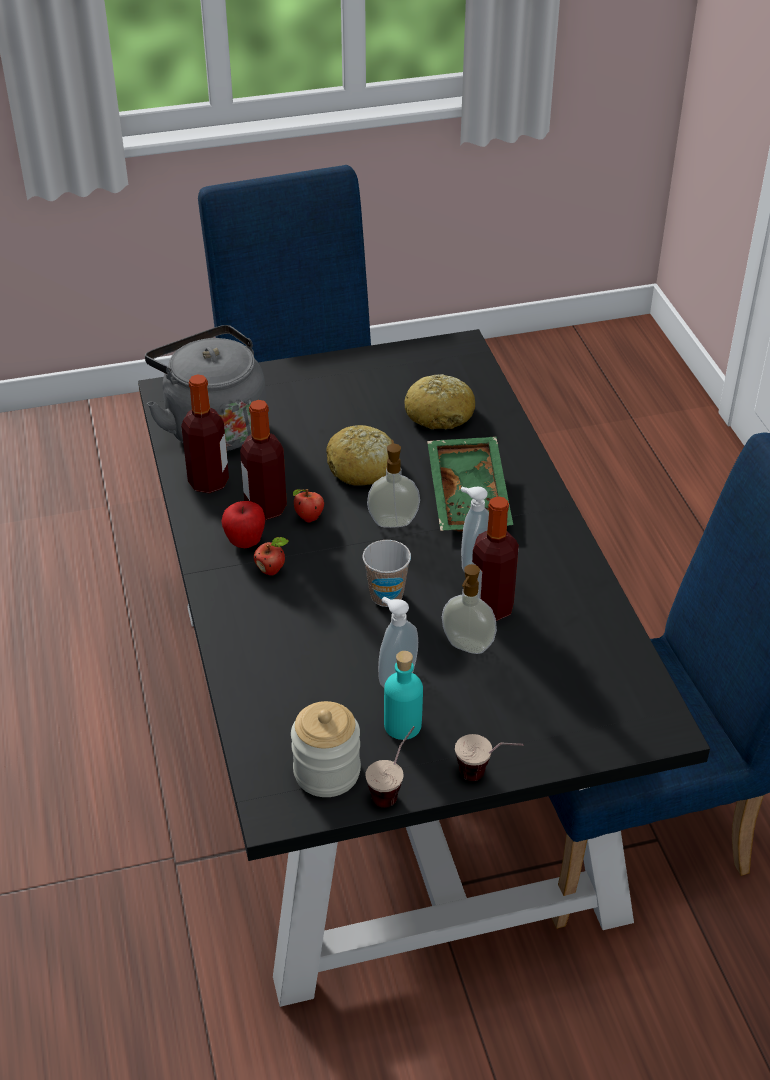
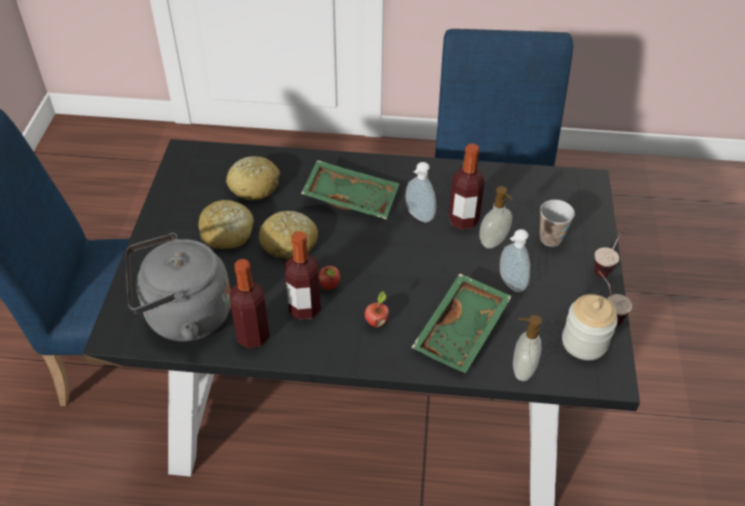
camera: 70 degrees left, 5 degrees up
apple [221,501,265,548] -> none
cup [363,540,411,607] -> cup moved to [540,200,575,247]
soap dispenser [367,440,420,528] -> soap dispenser moved to [513,315,542,381]
turquoise bottle [384,651,423,740] -> none
none -> bread [198,200,254,249]
none -> green tray [411,273,512,373]

